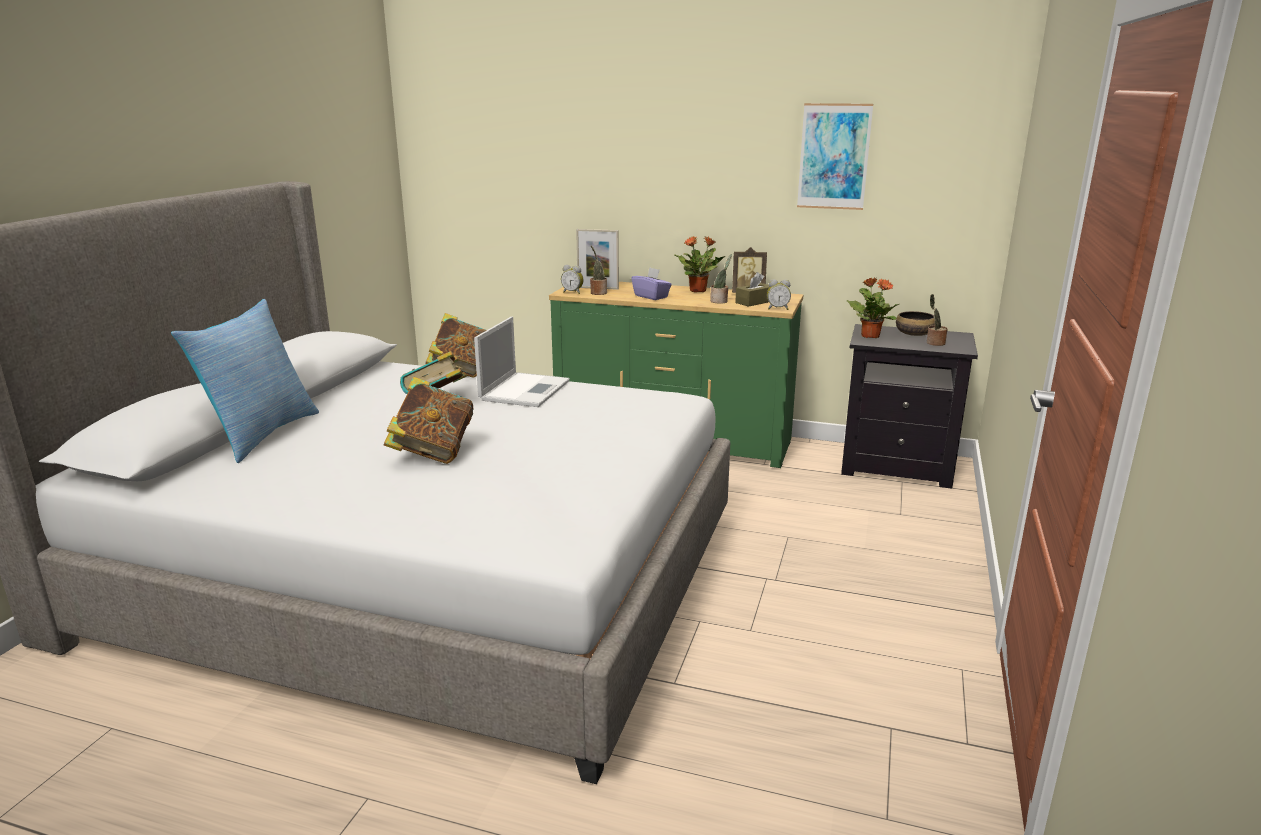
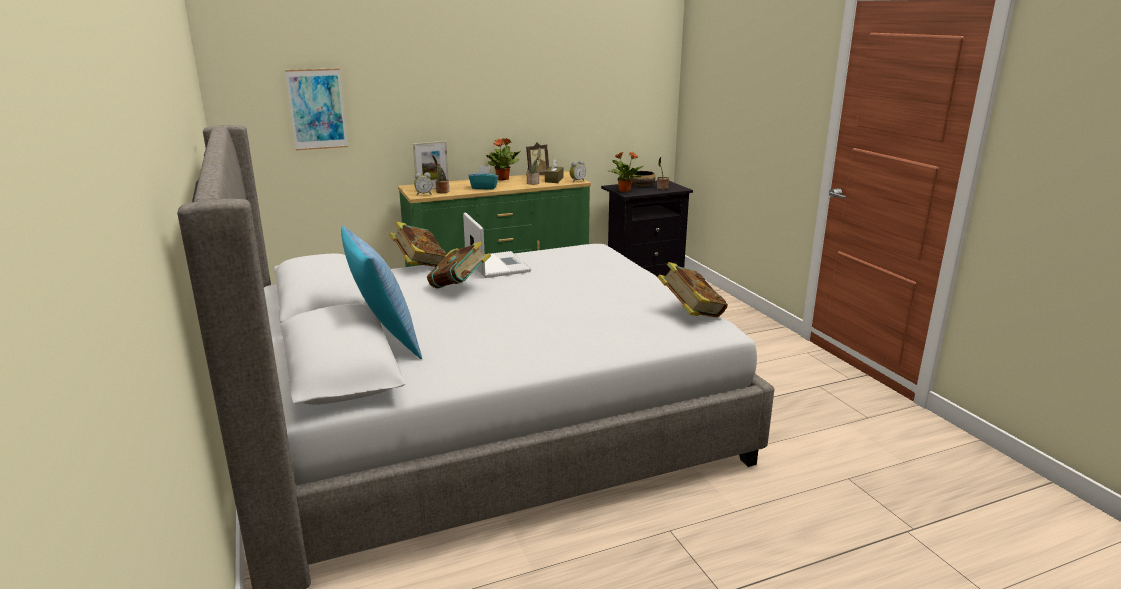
camera: 40 degrees left, 0 degrees up
book [384,377,473,464] -> book moved to [657,262,728,318]
purple tissue box [631,267,672,300] -> turquoise tissue box [469,166,499,190]
picture [797,103,873,210] -> picture moved to [285,68,348,150]

